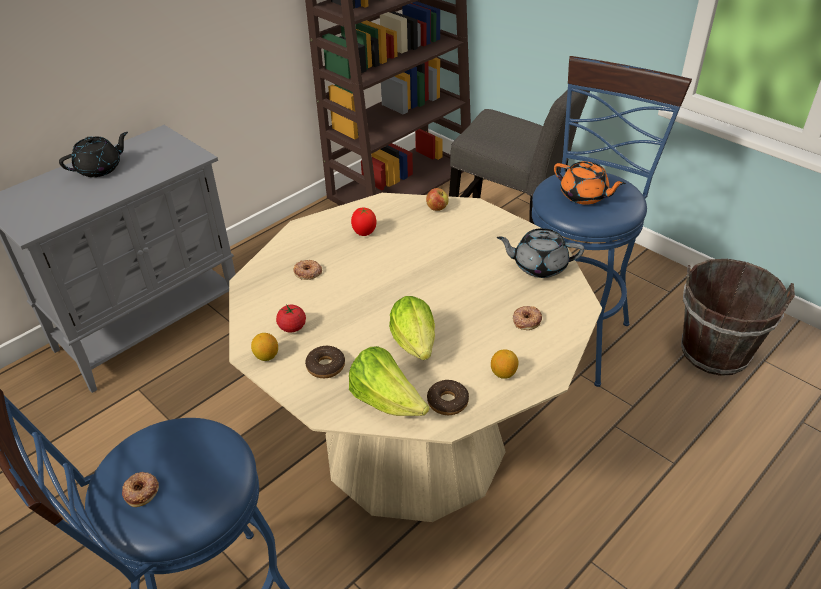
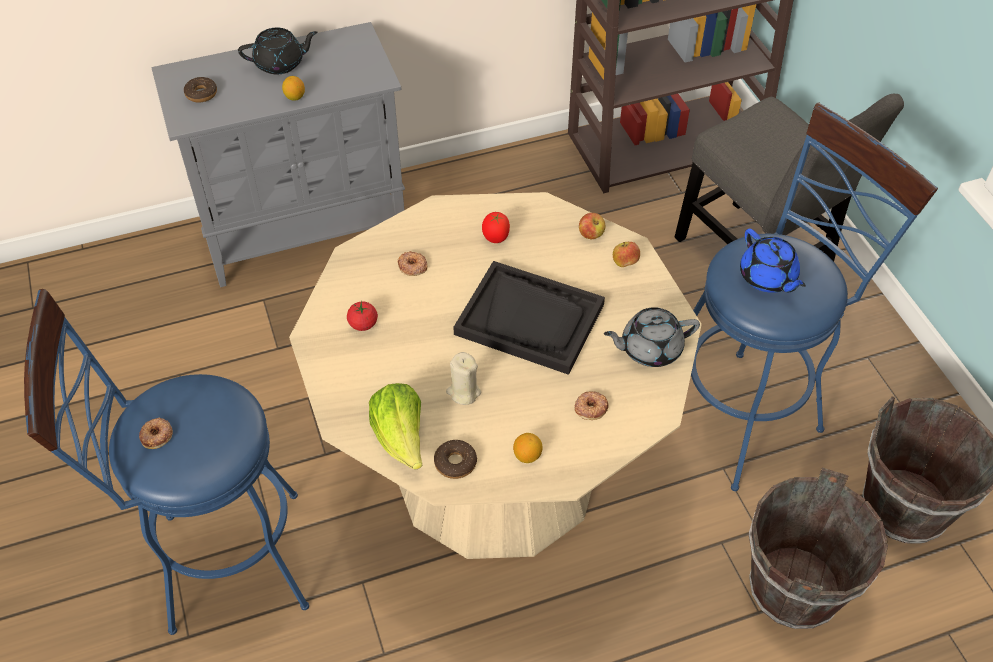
camera: 25 degrees right, 10 degrees up
lemon [251,333,278,361] -> lemon moved to [282,76,305,101]
donut [305,346,345,378] -> donut moved to [184,77,217,103]
lettuce [389,296,435,360] -> beige candle [446,352,481,405]
grey teapot [497,228,584,278] -> grey teapot turned 45 degrees counterclockwise [604,307,700,367]
orange teapot [554,161,626,205] -> blue teapot [740,229,806,293]
none -> black tray [453,261,605,375]
none -> apple [613,242,640,267]
none -> brown bucket [749,467,888,629]

